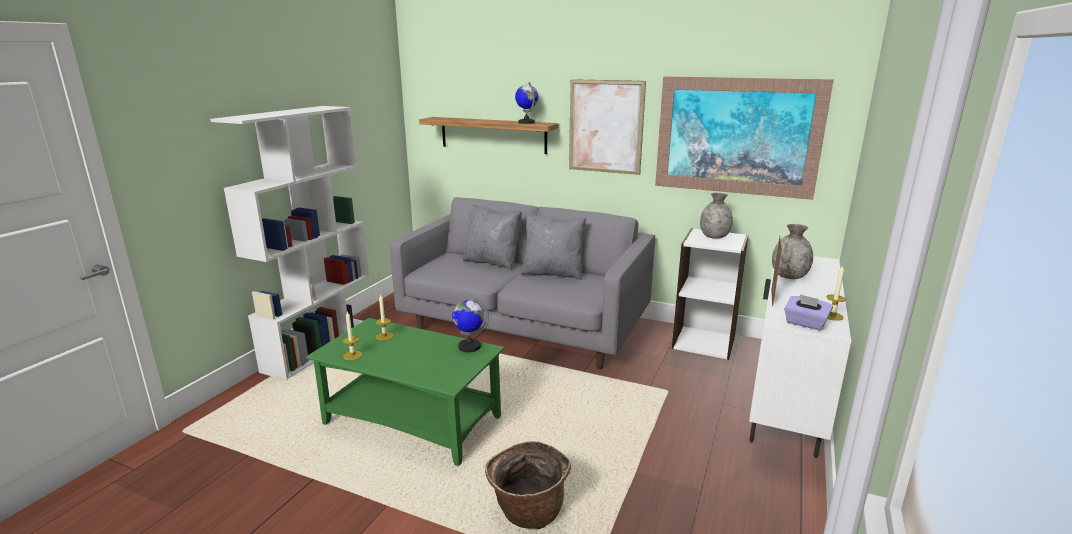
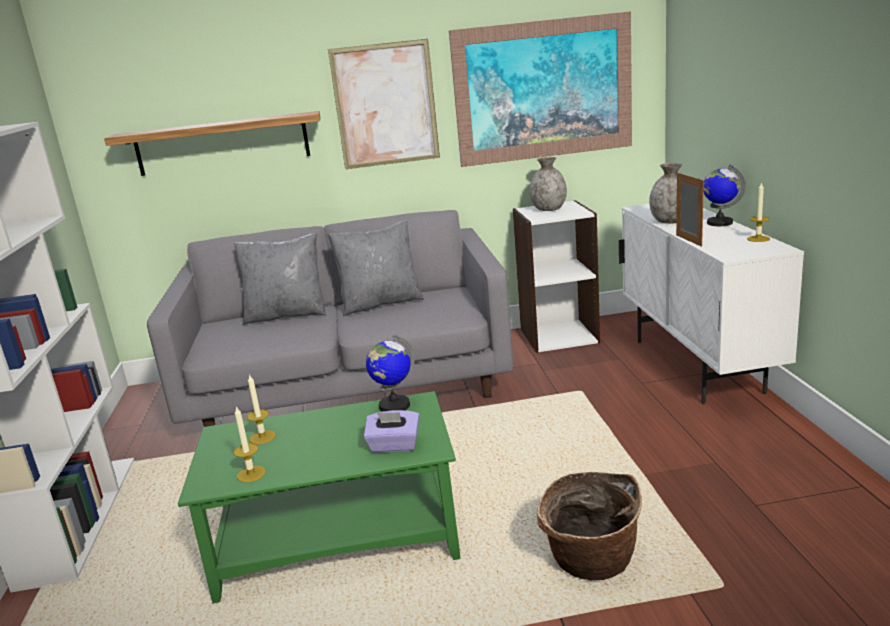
camera: 30 degrees left, 0 degrees up
globe [515,82,538,124] -> globe moved to [704,164,746,226]
purple tissue box [784,294,833,330] -> purple tissue box moved to [364,410,420,453]

